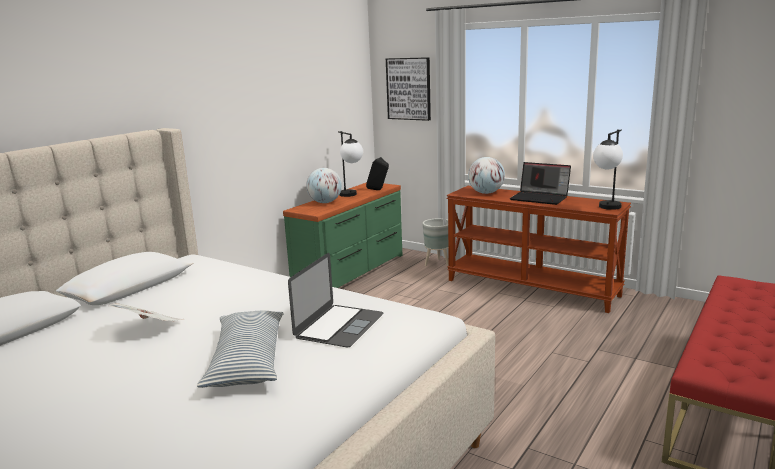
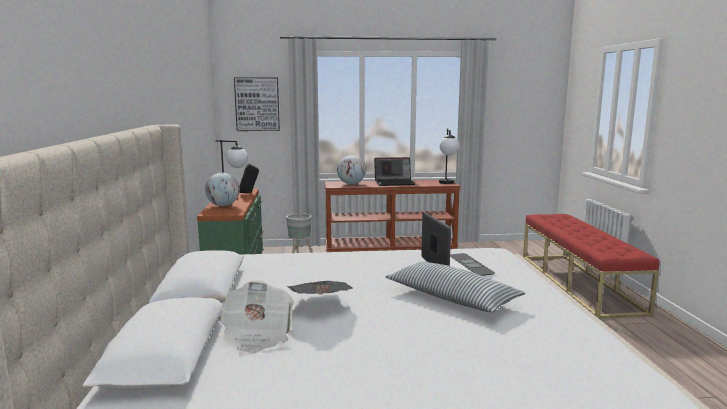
camera: 40 degrees left, 5 degrees down
none -> newspaper [219,280,294,355]

